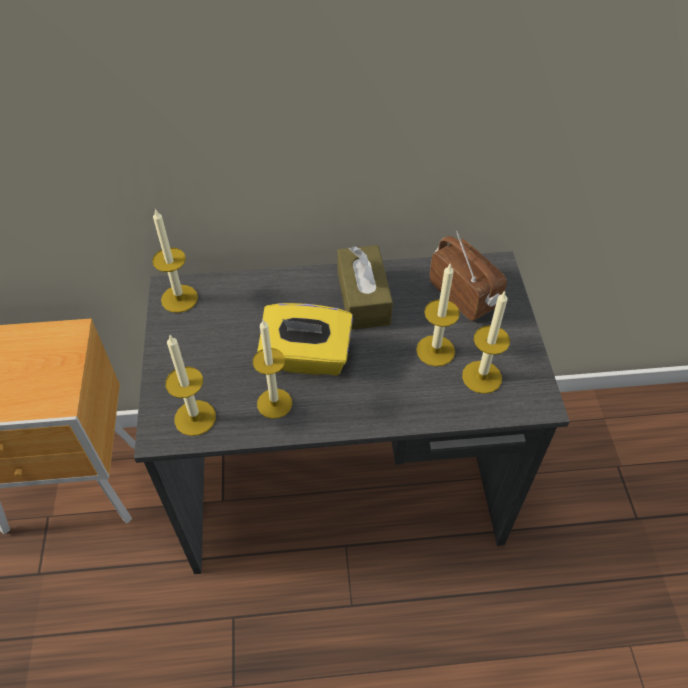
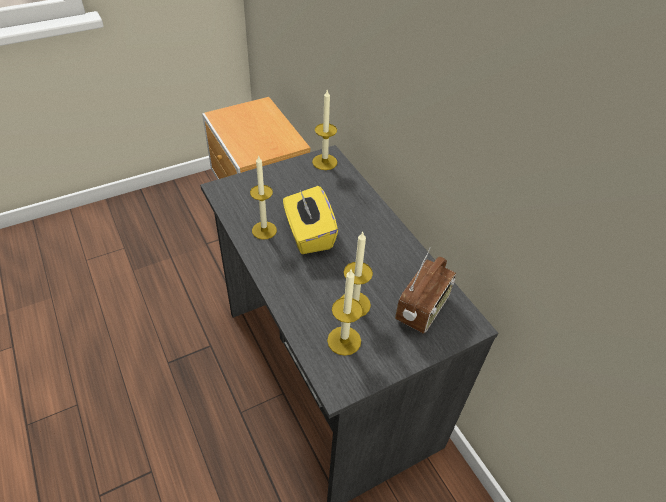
camera: 65 degrees right, 5 degrees down
candle [165,335,216,436] -> none
brown tissue box [337,245,393,330] -> none

